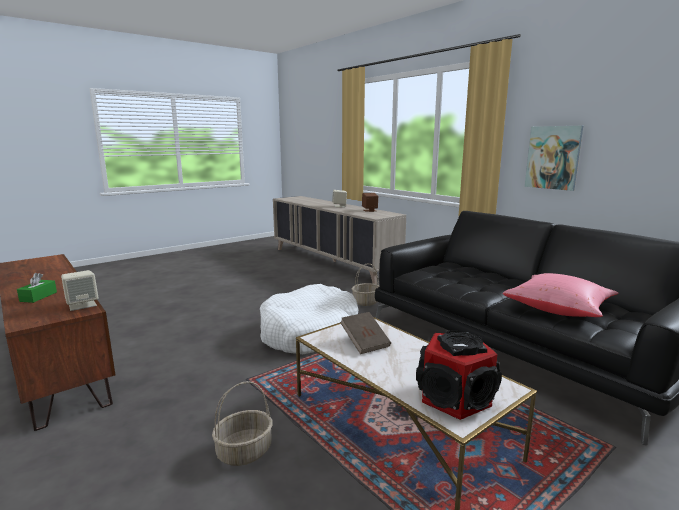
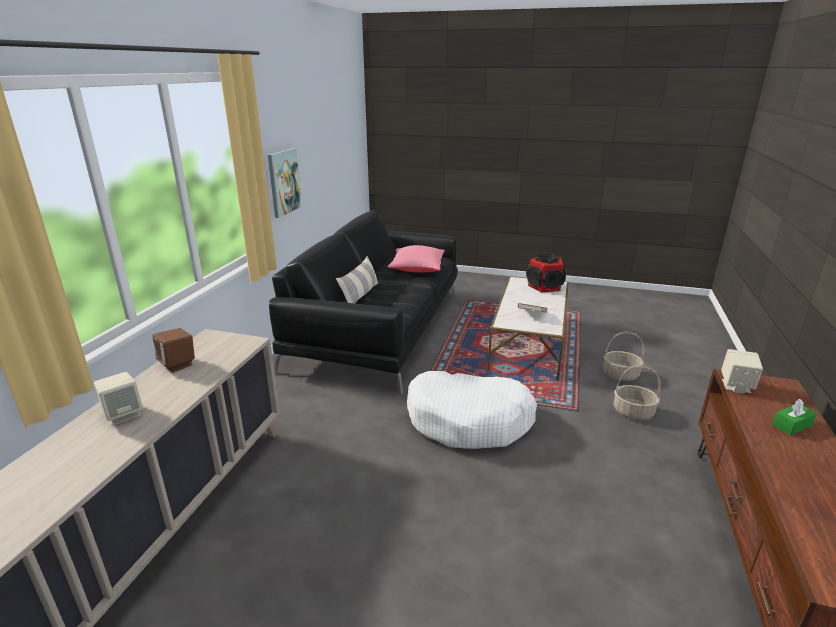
camera: 125 degrees left, 10 degrees up
basket [352,263,379,306] -> basket moved to [614,365,661,420]
none -> pillow [336,256,378,304]

